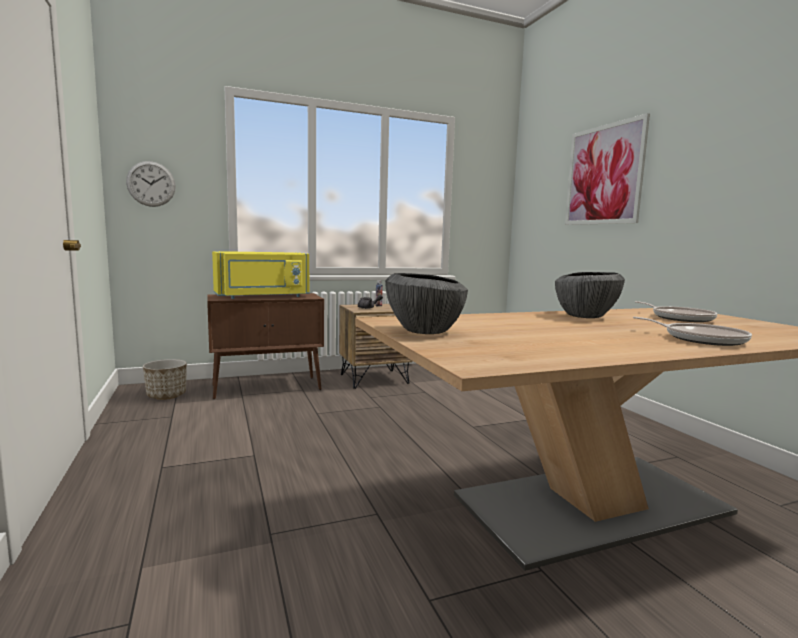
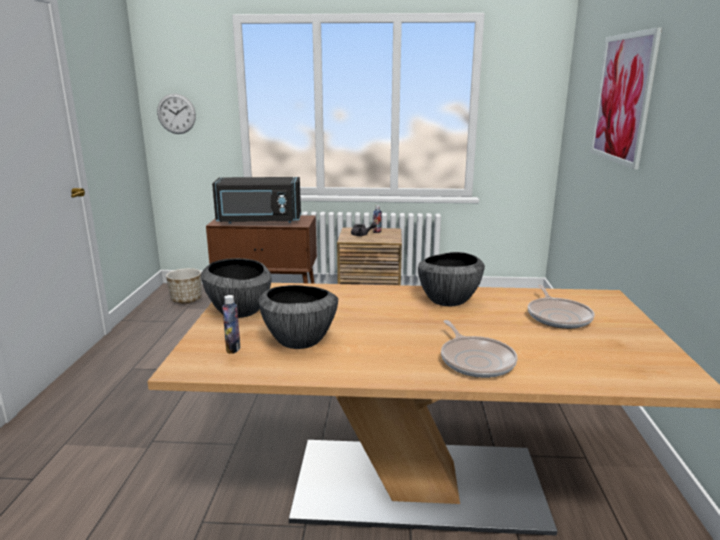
camera: 25 degrees right, 10 degrees up
yellow microwave [212,251,309,299] -> black microwave [212,177,301,224]
none -> bottle [222,295,240,354]
none -> bowl [258,285,338,349]

